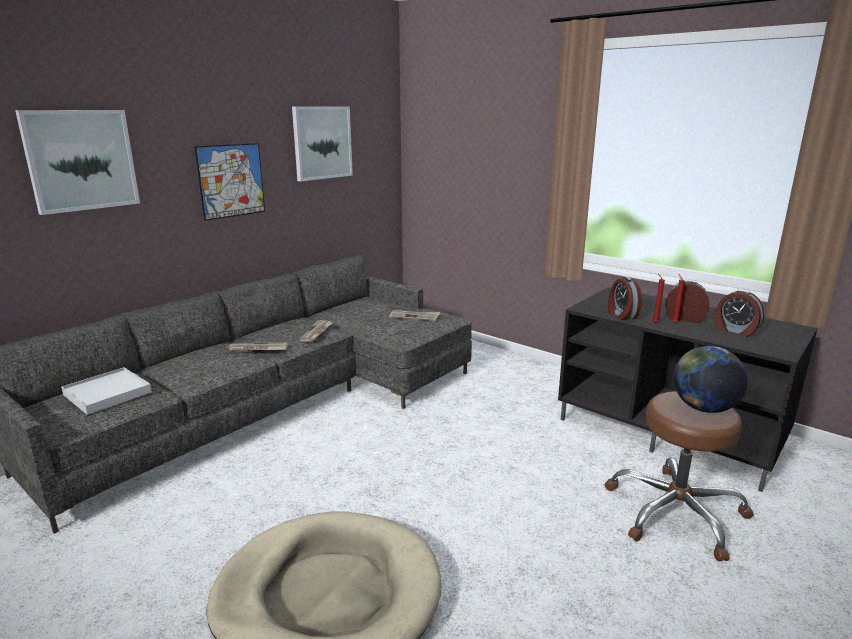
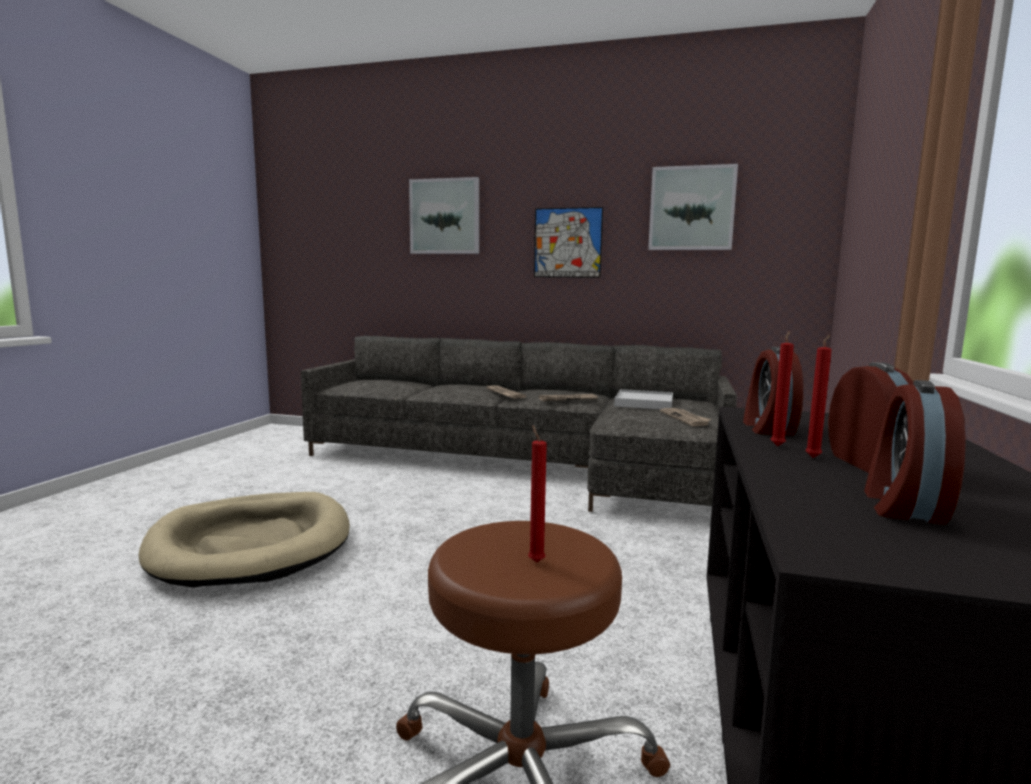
camera: 65 degrees right, 10 degrees down
white tray [61,367,152,415] -> white tray moved to [614,389,673,409]
alarm clock [608,277,642,320] -> alarm clock turned 45 degrees counterclockwise [743,347,803,435]
globe [673,346,748,413] -> red candle [528,425,547,563]

